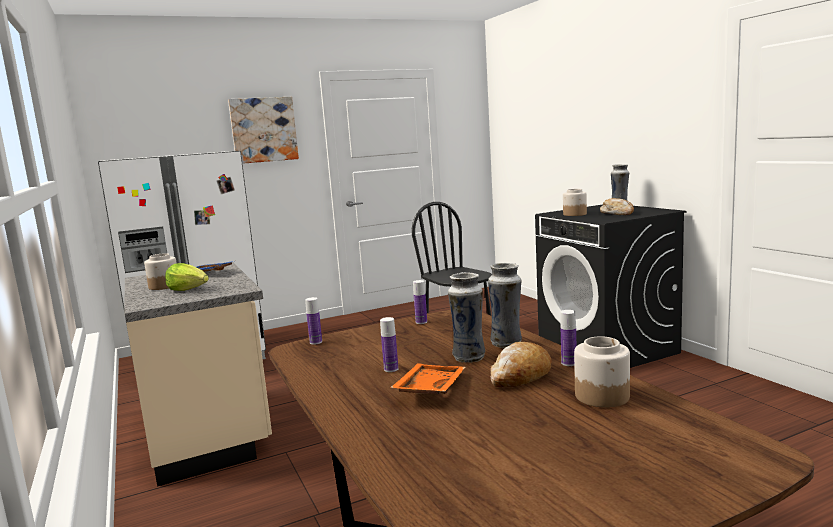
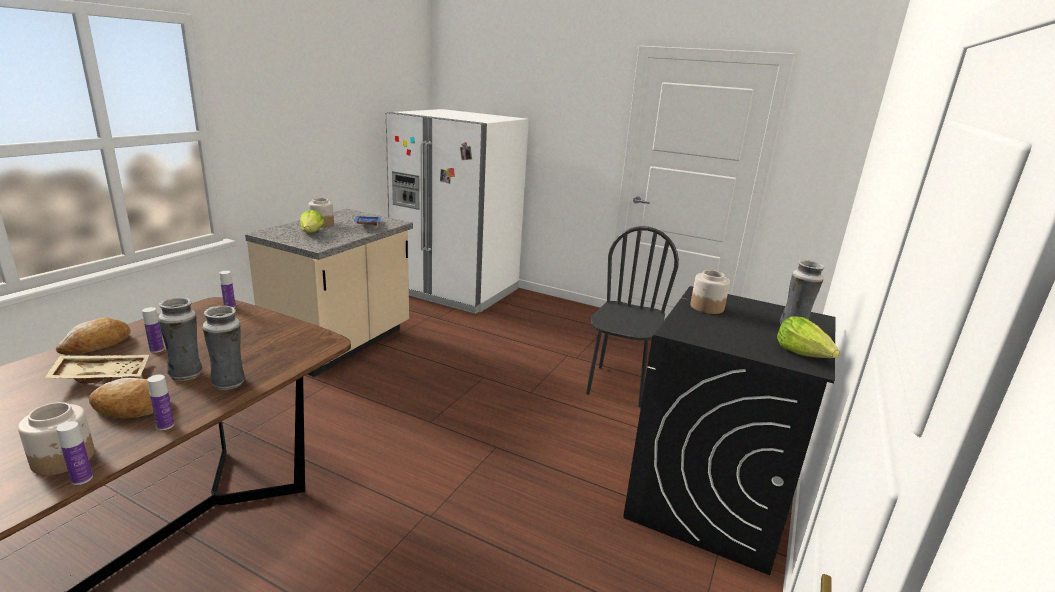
camera: 50 degrees right, 10 degrees up
picture [228,97,299,164] -> none
orange tray [390,363,465,394] -> beige tray [44,355,149,383]
bottle [413,280,427,324] -> bottle moved to [57,421,93,485]
bread [600,198,634,215] -> bread moved to [56,317,131,354]
none -> lettuce [777,316,839,358]

